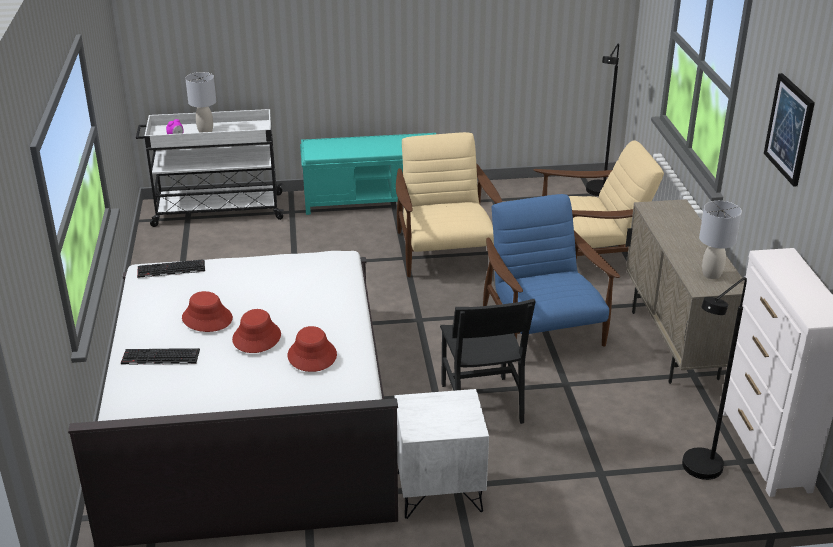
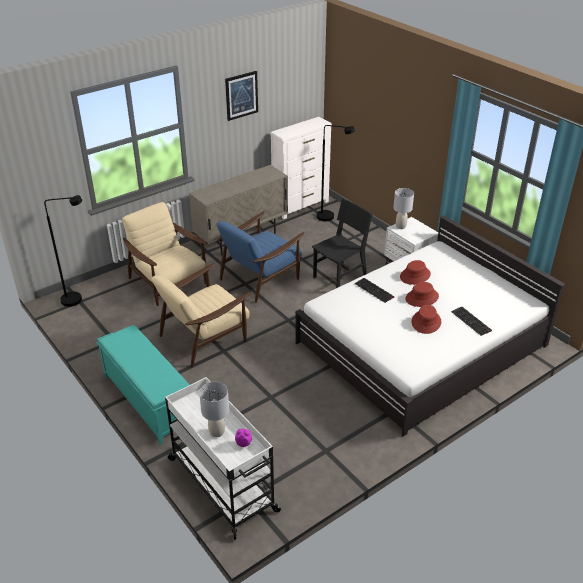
camera: 120 degrees left, 5 degrees up
keyboard [137,259,205,278] -> keyboard moved to [355,278,394,303]
grey table lamp [699,201,742,279] -> grey table lamp moved to [393,188,414,229]

